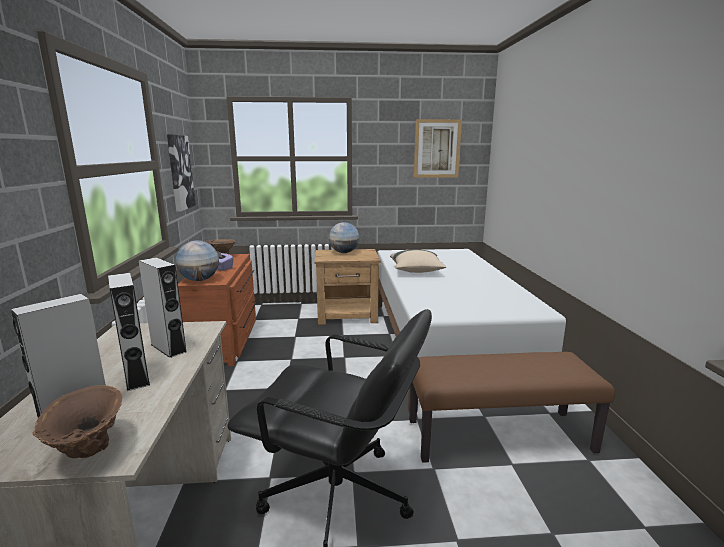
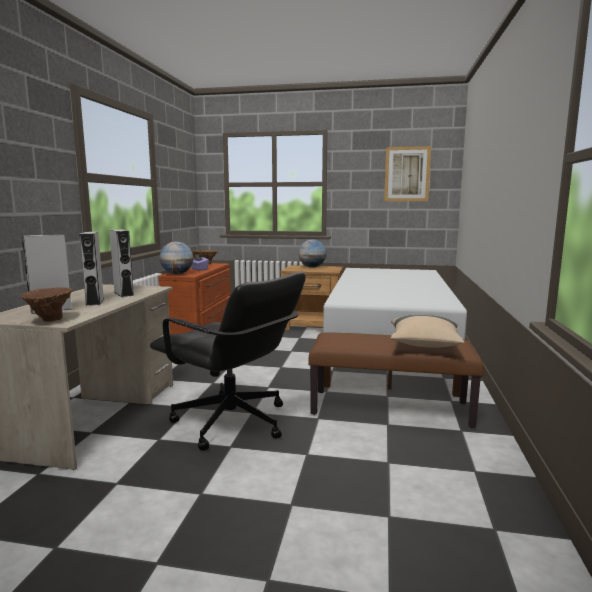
camera: 15 degrees right, 5 degrees down
picture [167,134,196,212] -> none
beige pillow [390,250,446,273] -> beige pillow moved to [390,315,465,348]

